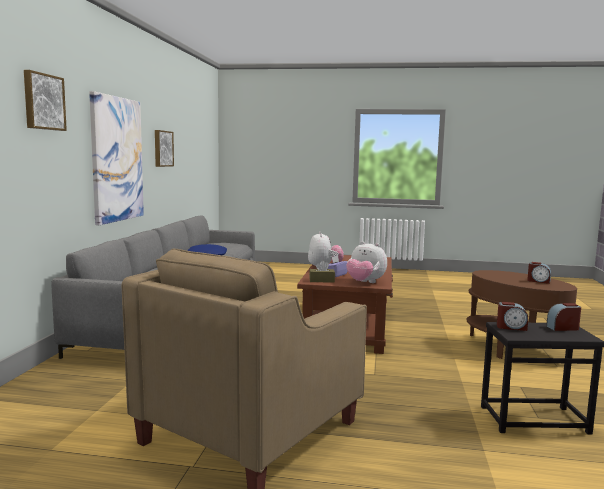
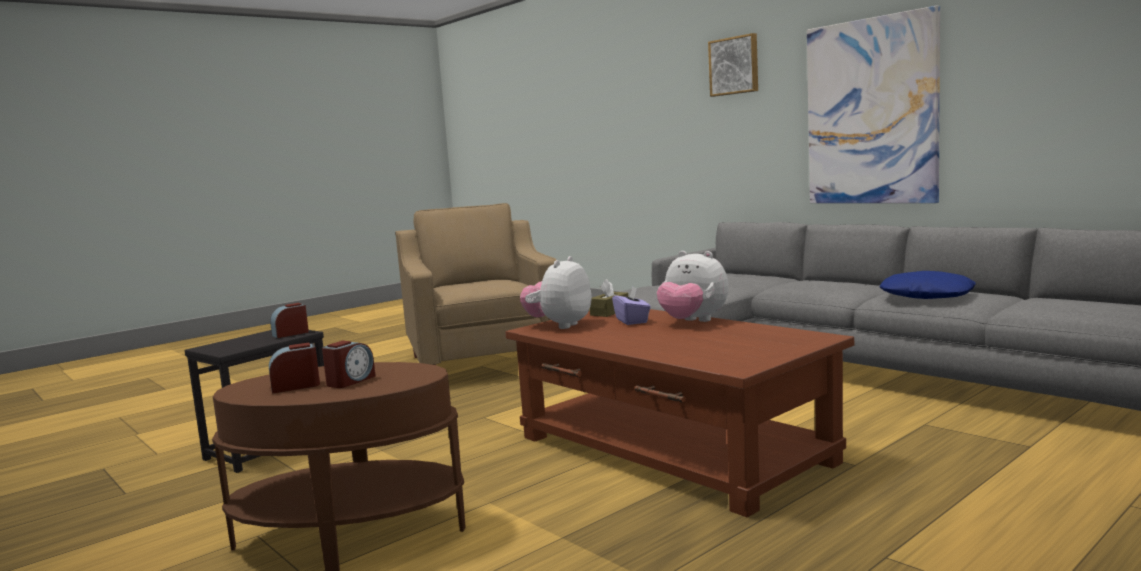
camera: 130 degrees right, 0 degrees up
picture [155,130,174,167] -> none
plush toy [346,241,387,283] -> plush toy turned 45 degrees counterclockwise [520,256,592,329]
alarm clock [546,303,581,331] -> alarm clock moved to [322,341,376,388]

